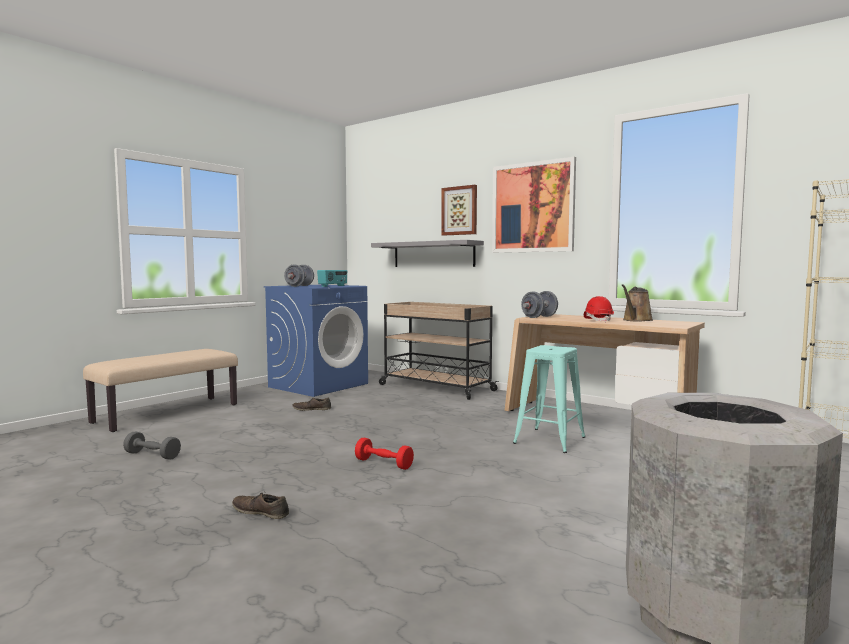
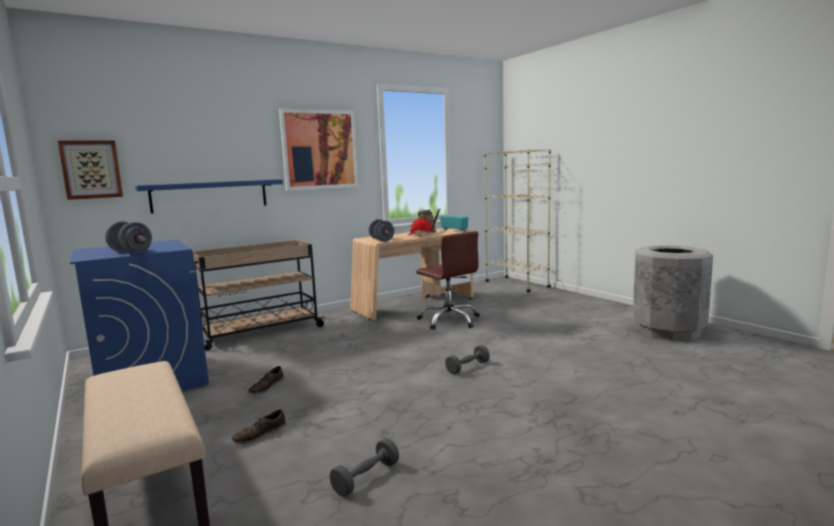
camera: 70 degrees left, 5 degrees up
brown shoe [232,493,289,519] -> brown shoe moved to [232,409,286,444]
radio [317,270,347,287] -> radio moved to [440,216,468,231]
red dumbbell [355,438,414,470] -> grey dumbbell [445,345,490,374]
grey shelf [371,240,484,267] -> blue shelf [135,179,283,214]
picture [441,185,477,236] -> picture moved to [58,140,123,200]
turquoise stool [513,345,585,453] -> brown office chair [416,231,480,330]

